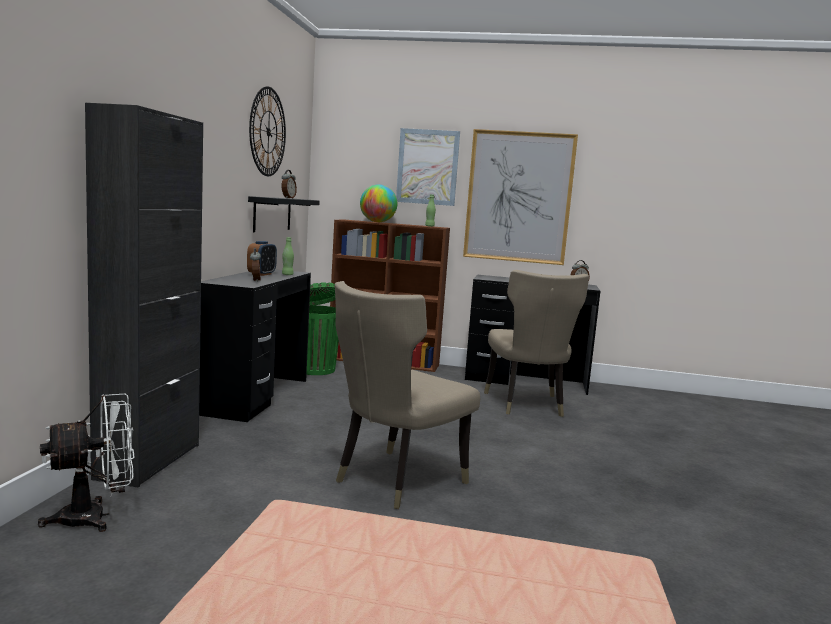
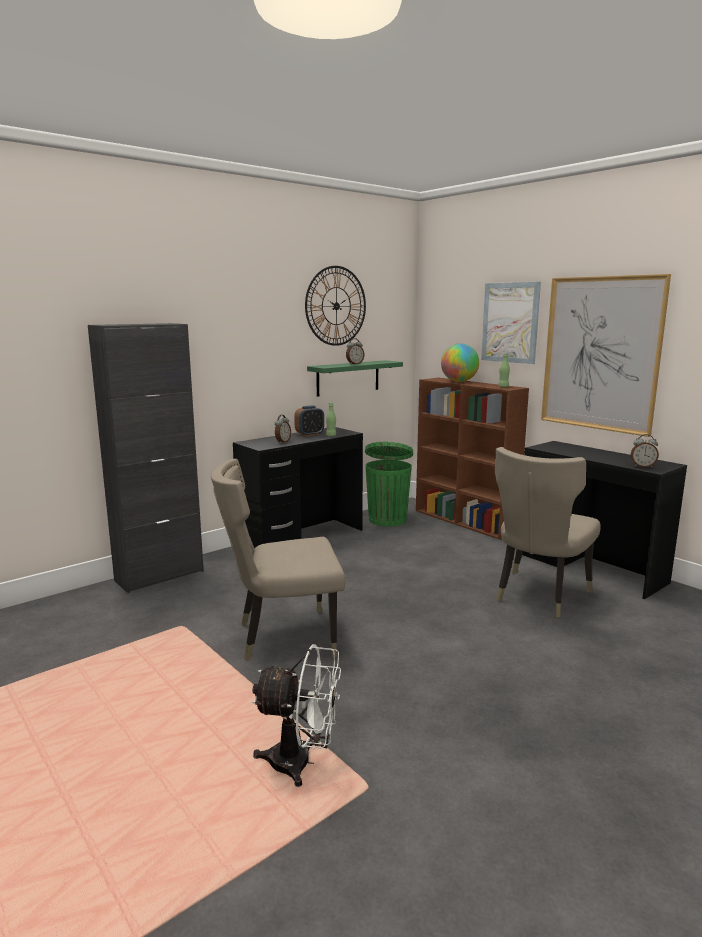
camera: 40 degrees right, 5 degrees up
white fan [38,394,134,532] -> white fan moved to [252,644,341,787]
black shelf [248,196,320,232] -> green shelf [307,360,403,397]

